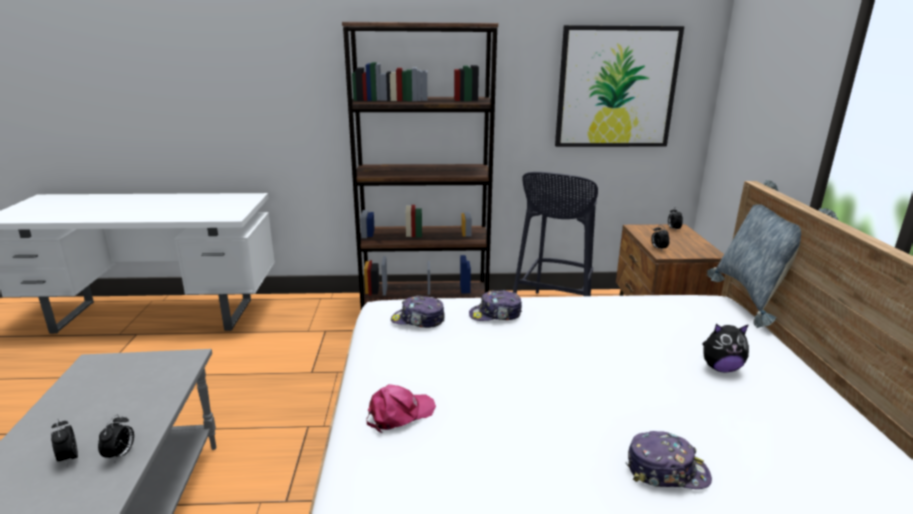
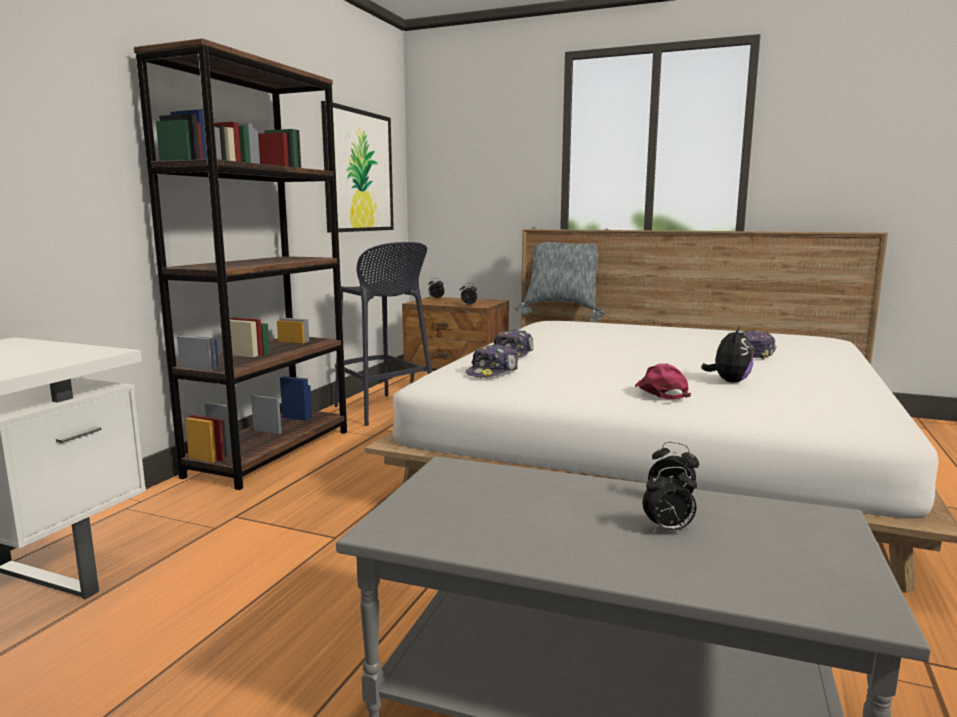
camera: 65 degrees left, 10 degrees down
plush toy [702,324,749,373] -> plush toy moved to [701,326,754,383]

